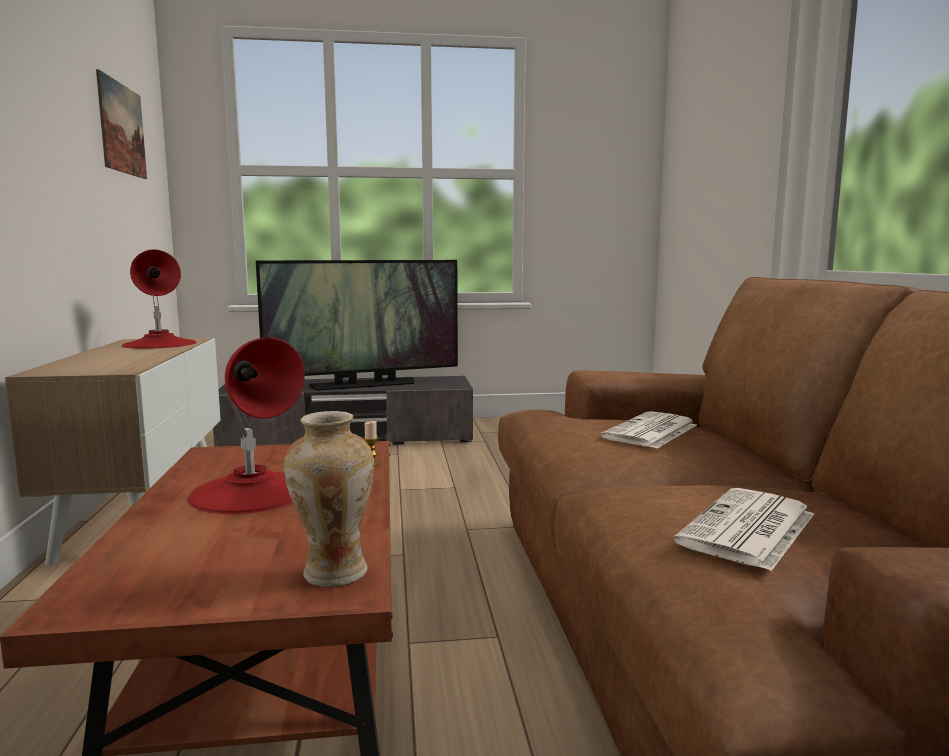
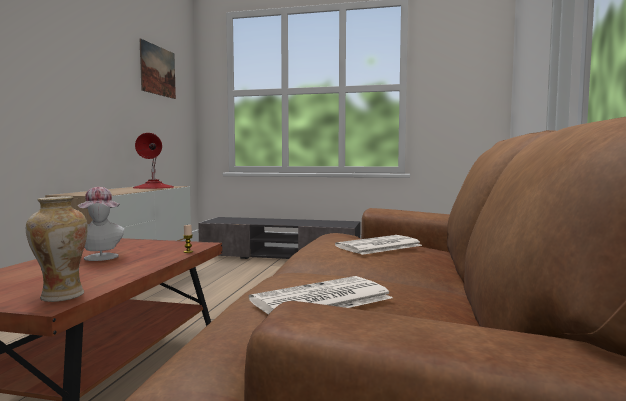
camera: 20 degrees right, 5 degrees down
red table lamp [188,337,305,514] -> hat [78,187,125,261]
television [256,260,458,391] -> none

